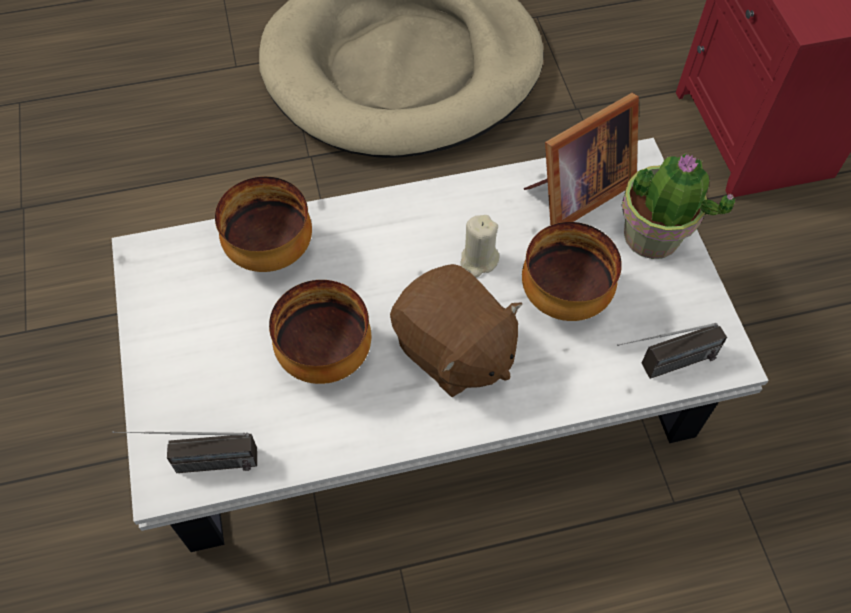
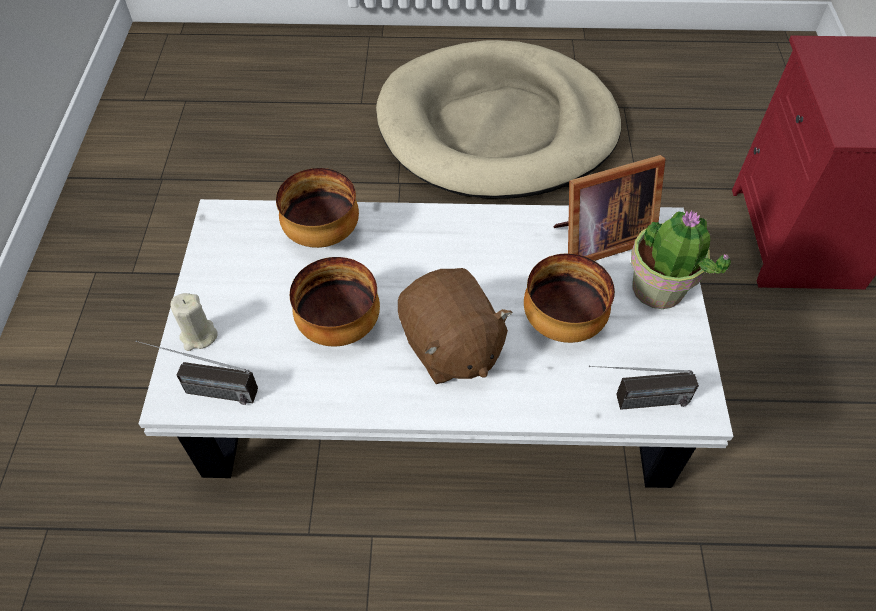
camera: 15 degrees right, 5 degrees down
beige candle [460,215,499,277] -> beige candle moved to [171,293,218,351]

